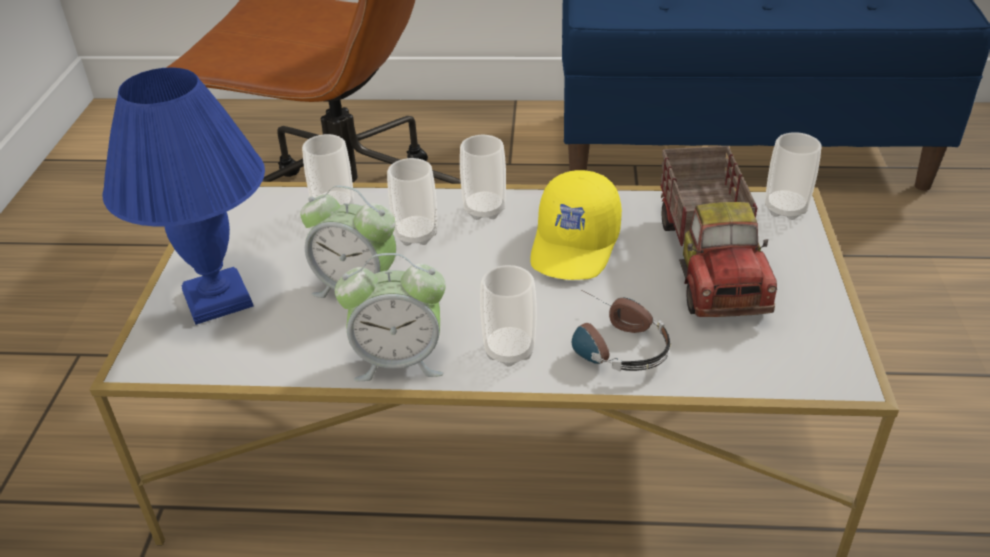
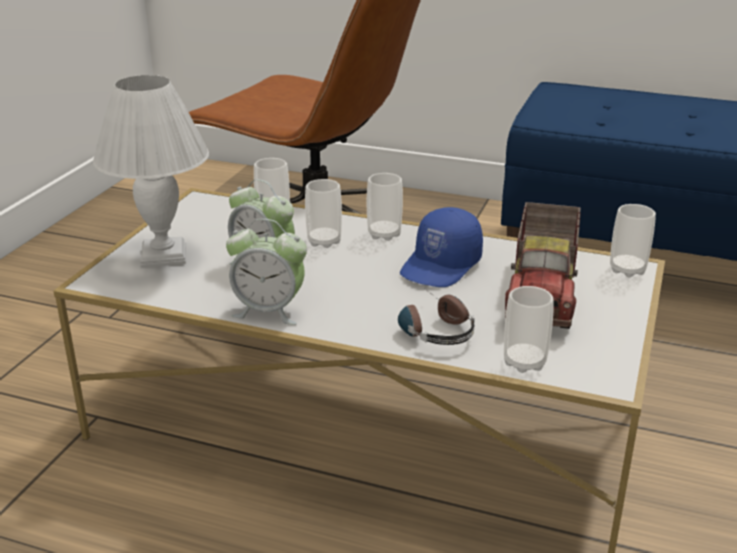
camera: 15 degrees right, 10 degrees down
blue table lamp [102,67,265,325] -> white table lamp [93,75,209,268]
cup [480,265,537,366] -> cup moved to [504,286,554,373]
yellow cap [530,170,622,280] -> blue cap [400,207,483,287]

